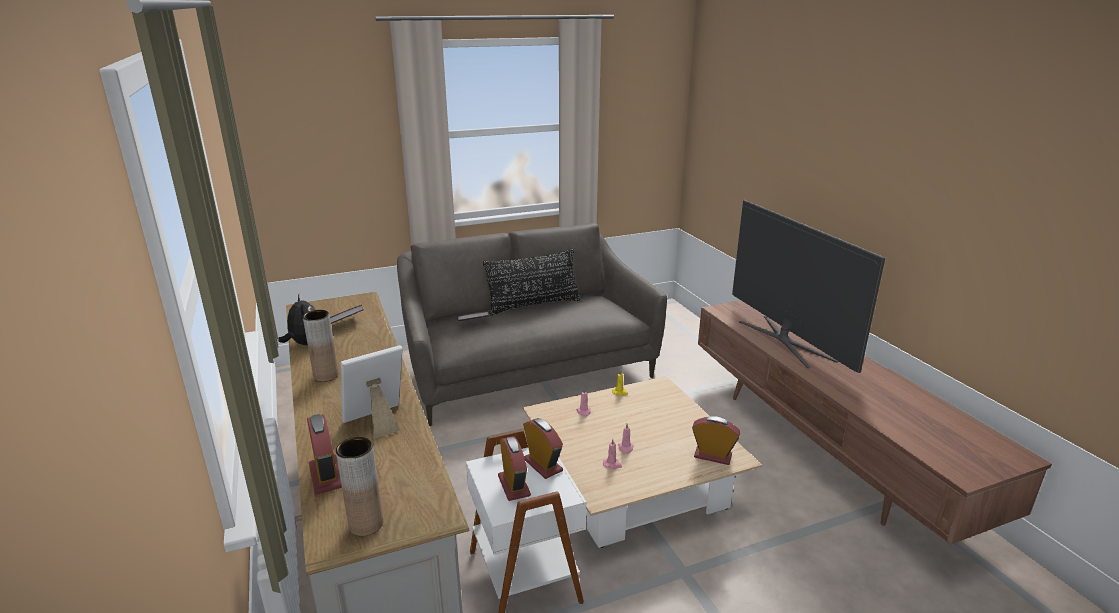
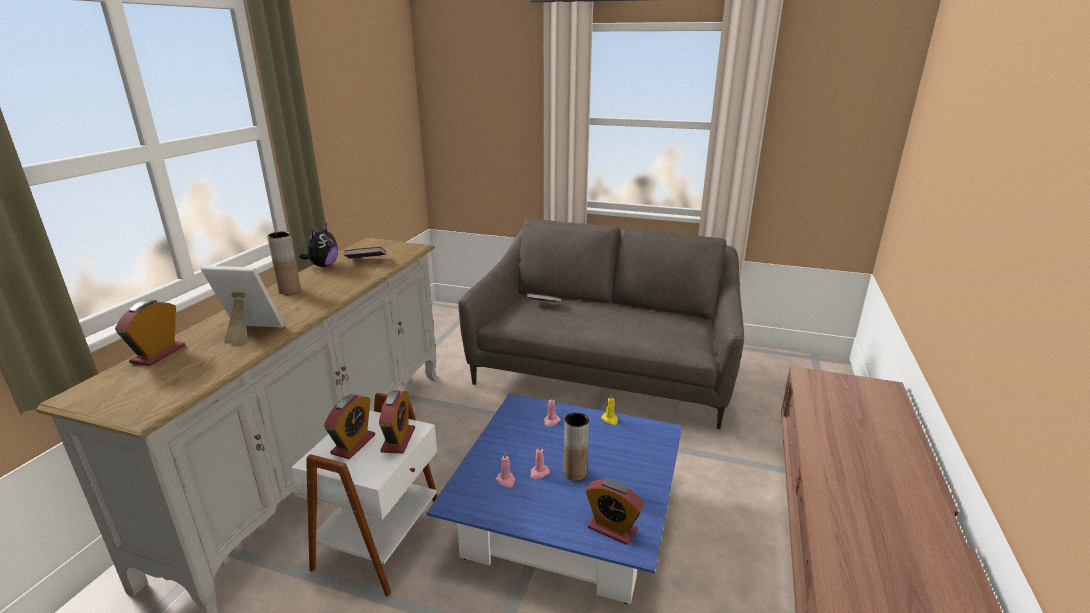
camera: 40 degrees right, 0 degrees up
brown vase [336,437,383,536] -> brown vase moved to [564,413,589,481]
black pillow [483,249,581,316] -> none
beige coffee table [523,376,762,548] -> blue coffee table [427,394,682,604]
alarm clock [692,416,740,465] -> alarm clock turned 150 degrees clockwise [585,479,644,545]
television [732,200,885,373] -> none

